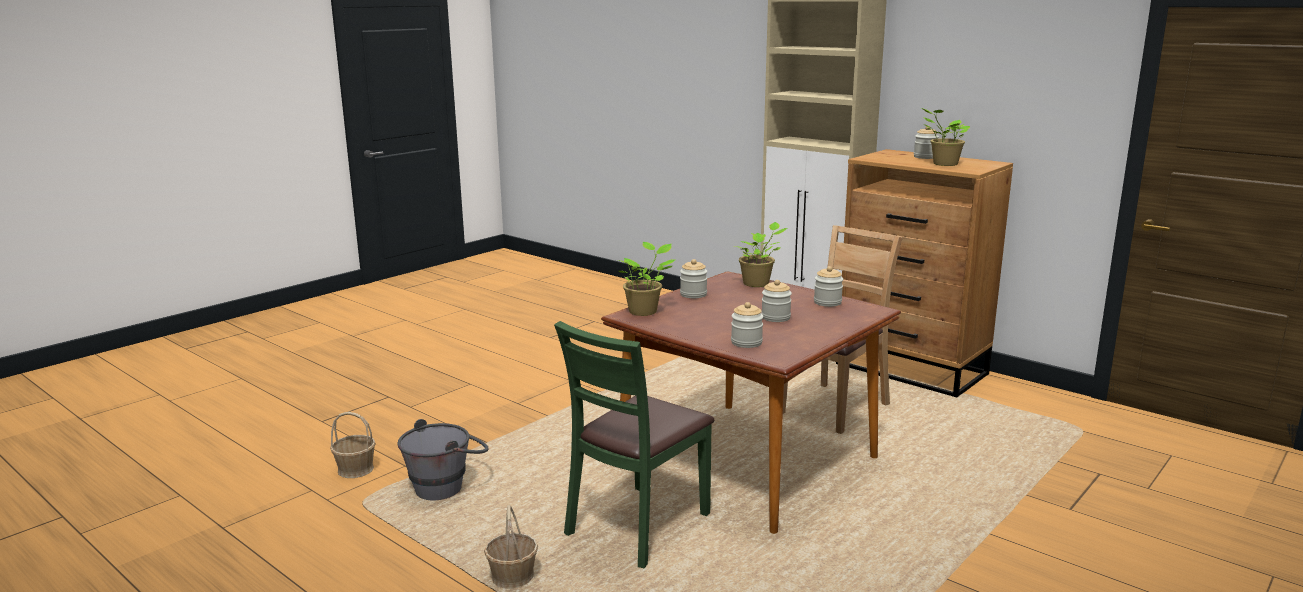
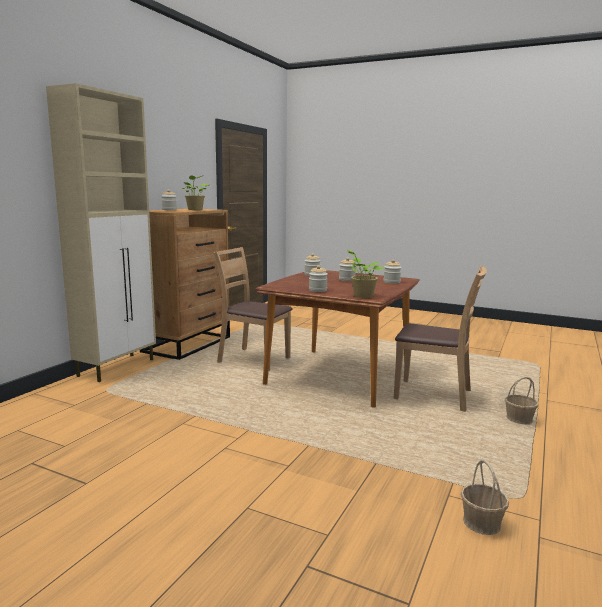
camera: 105 degrees left, 5 degrees down
grey bucket [397,419,489,500] -> none
green chair [554,321,714,568] -> brown chair [394,266,487,412]
potted plant [735,222,788,287] -> none

